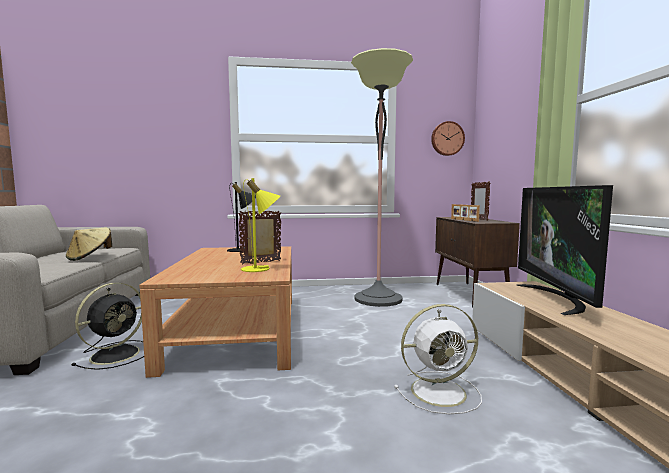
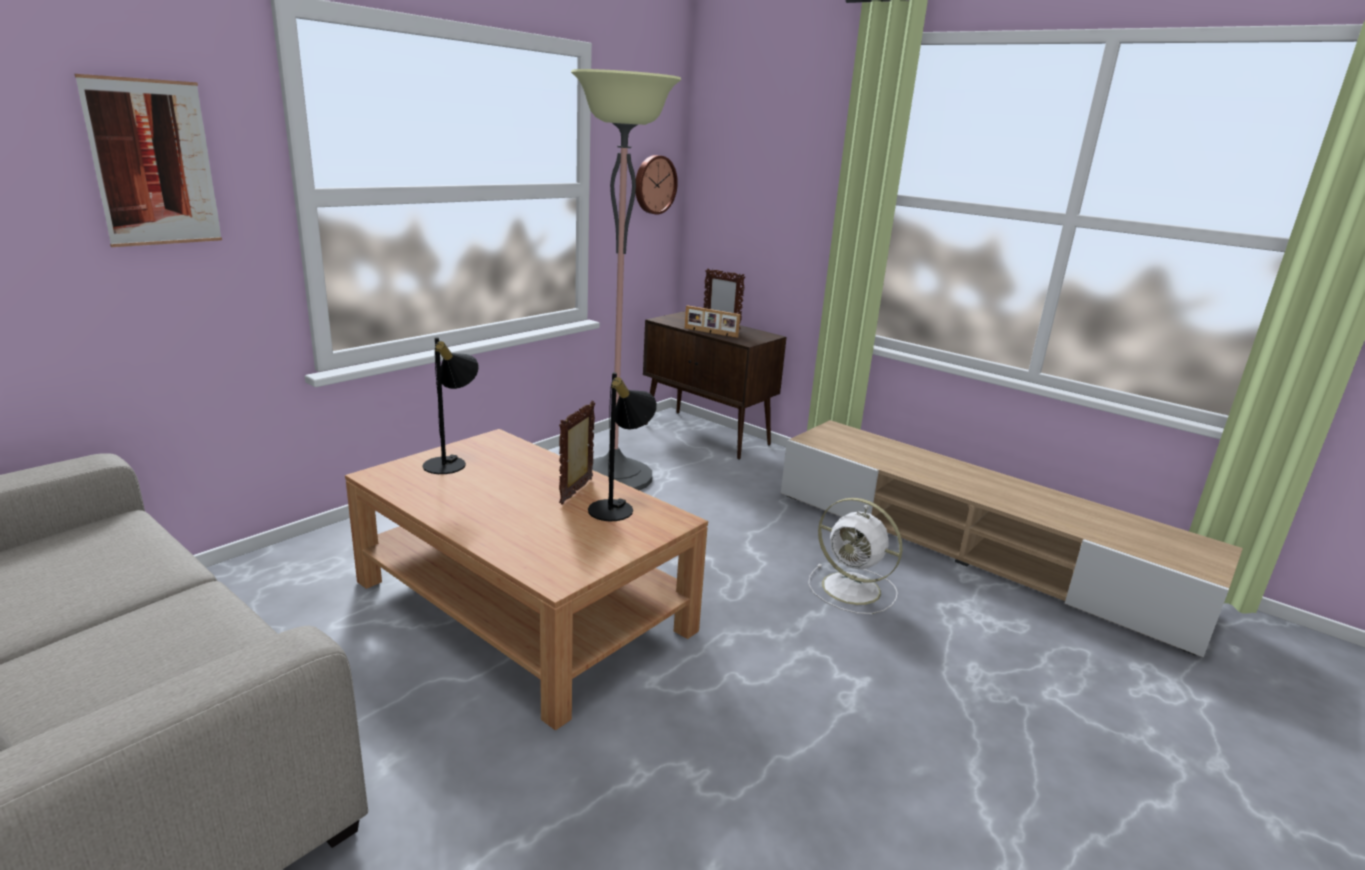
camera: 45 degrees left, 15 degrees up
beige hat [66,227,112,261] -> none
black fan [71,283,144,370] -> none
yellow table lamp [241,178,280,272] -> black table lamp [588,372,657,521]
white fan [394,304,482,414] -> white fan turned 90 degrees clockwise [808,498,903,614]
television [517,185,613,315] -> none
none -> picture [75,74,222,247]

